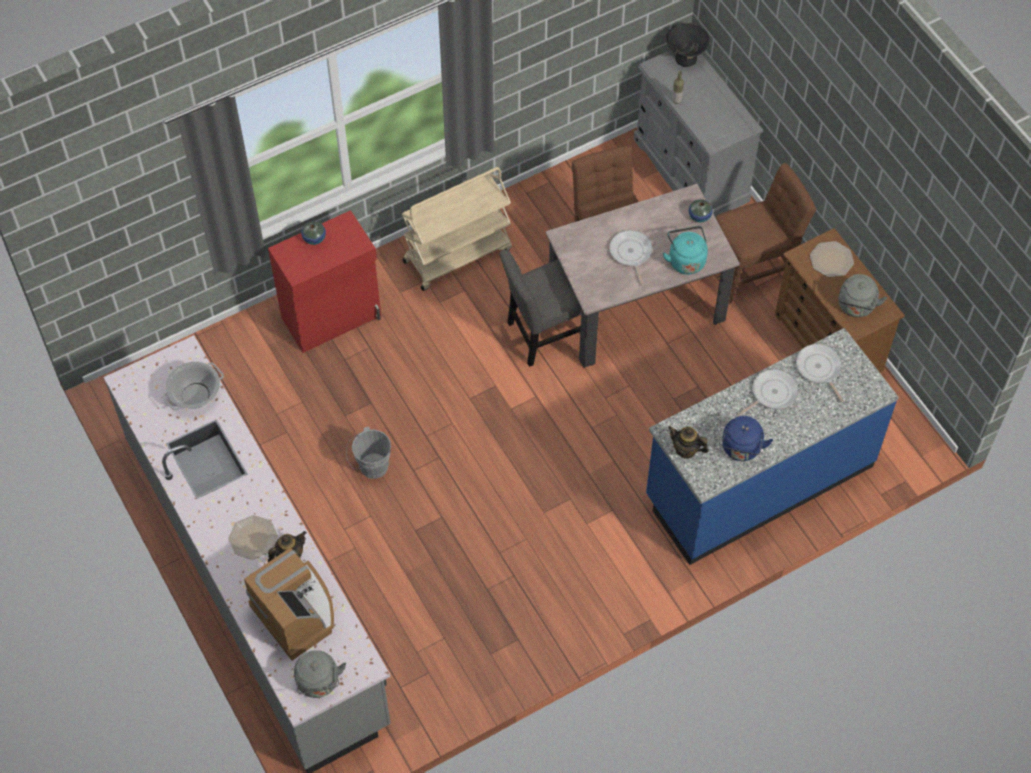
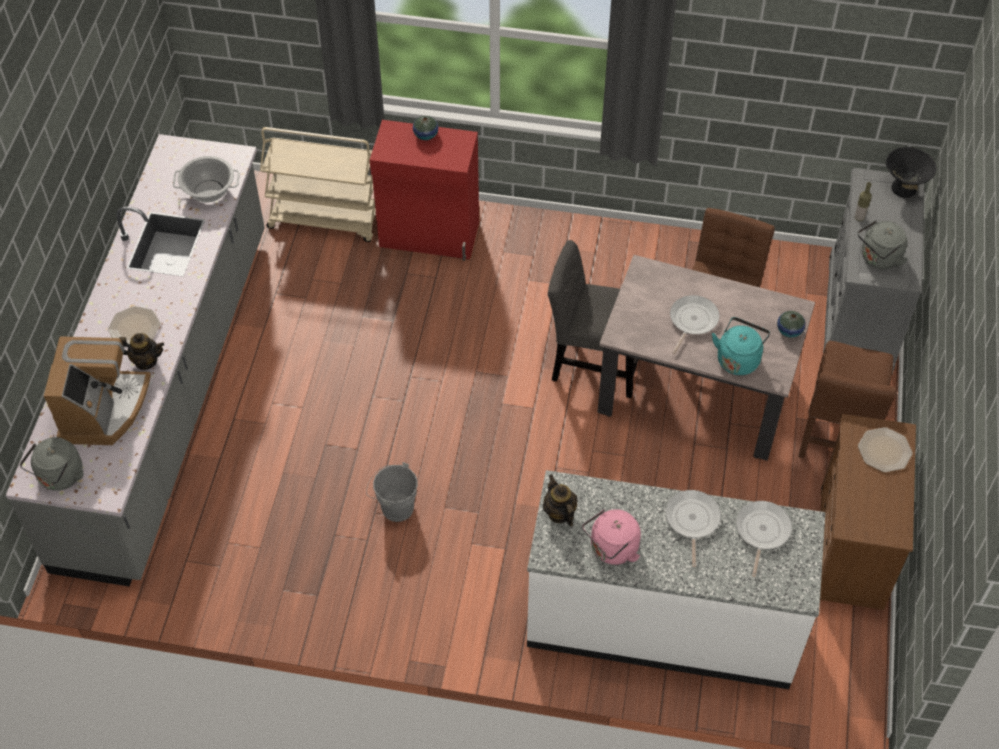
camera: 40 degrees right, 5 degrees down
grey bucket [346,427,391,479] -> grey bucket moved to [366,462,418,522]
beige cart [402,167,512,291] -> beige cart moved to [260,127,376,242]
blue counter [646,328,899,565] -> white counter [527,470,826,689]
brown chair [715,163,816,304] -> brown chair turned 90 degrees clockwise [798,341,896,458]
blue kettle [722,416,773,461] -> pink kettle [582,509,641,565]
frying pan [737,369,798,416] -> frying pan turned 90 degrees counterclockwise [665,490,721,567]
grey kettle [839,274,887,317] -> grey kettle moved to [858,220,908,269]

